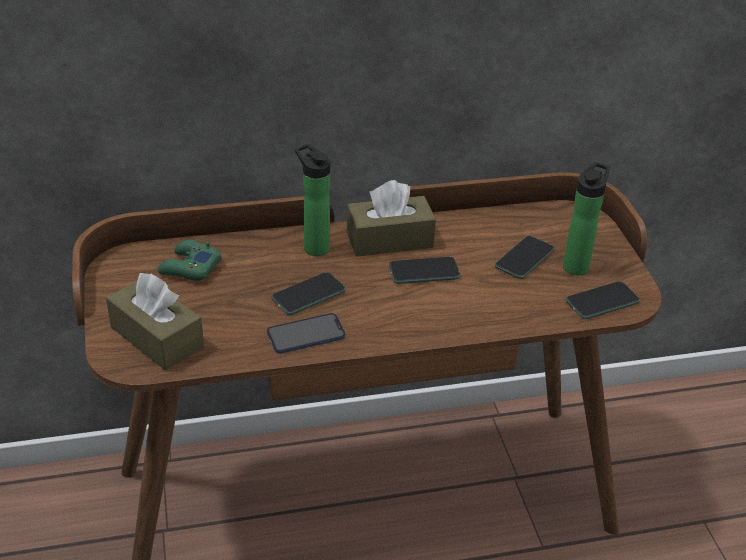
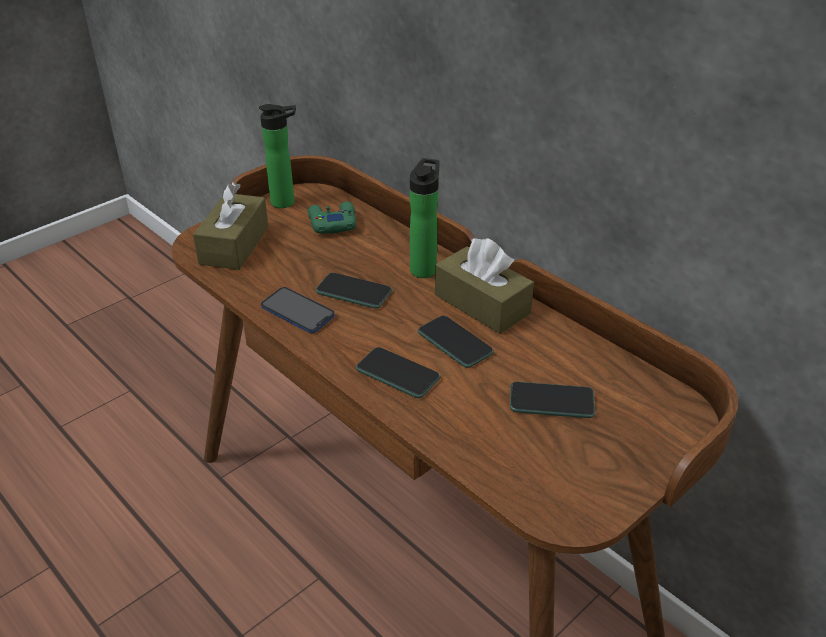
camera: 60 degrees right, 0 degrees up
bottle [563,162,610,275] -> bottle moved to [259,104,296,208]
phone [566,281,640,319] -> phone moved to [356,347,441,398]

